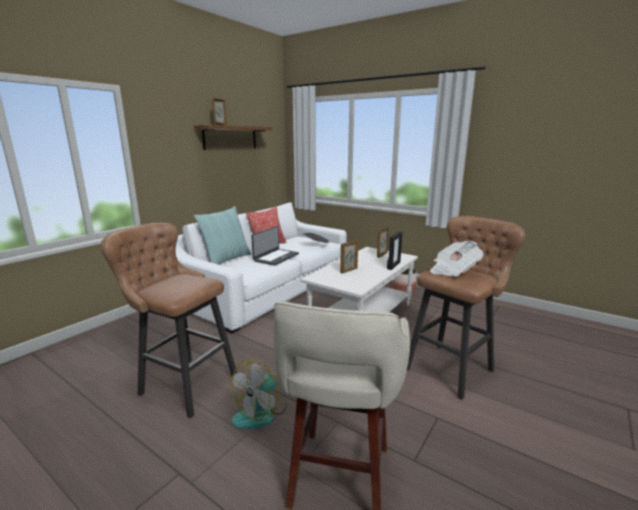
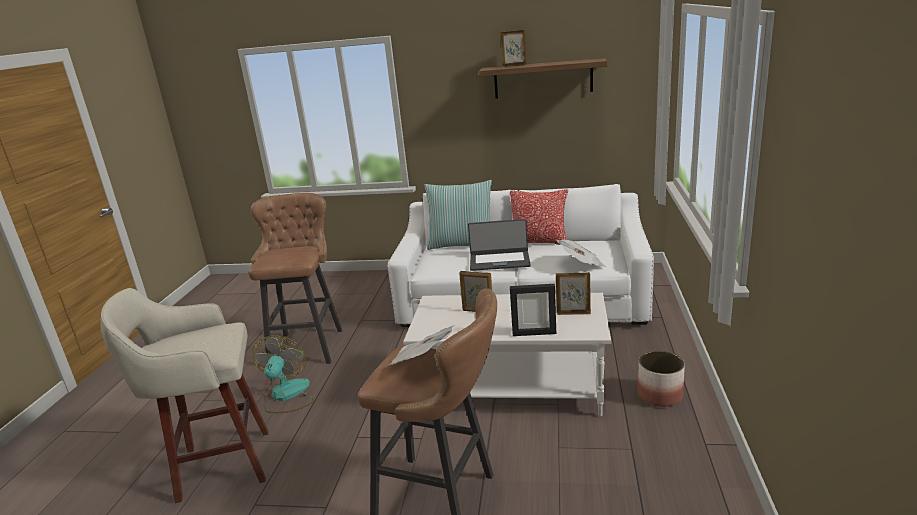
camera: 65 degrees right, 5 degrees up
fan [230,359,287,429] -> fan turned 90 degrees clockwise [252,335,314,414]

